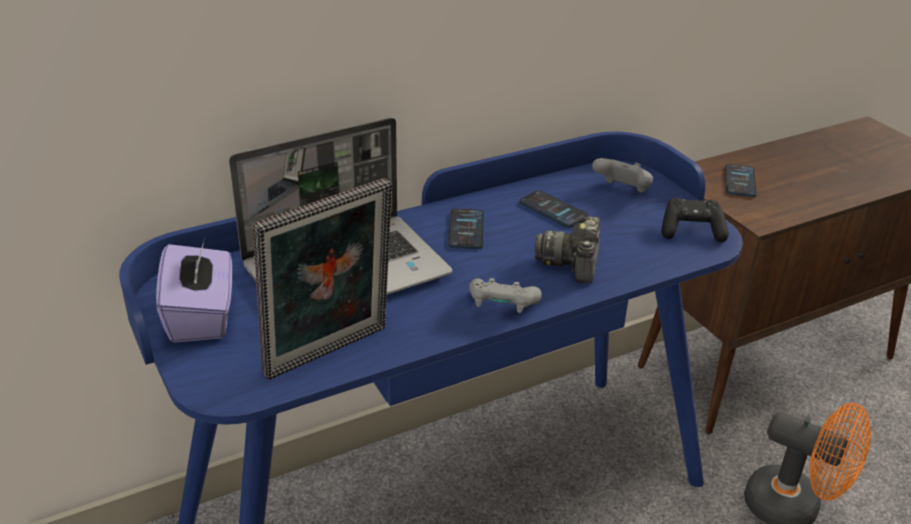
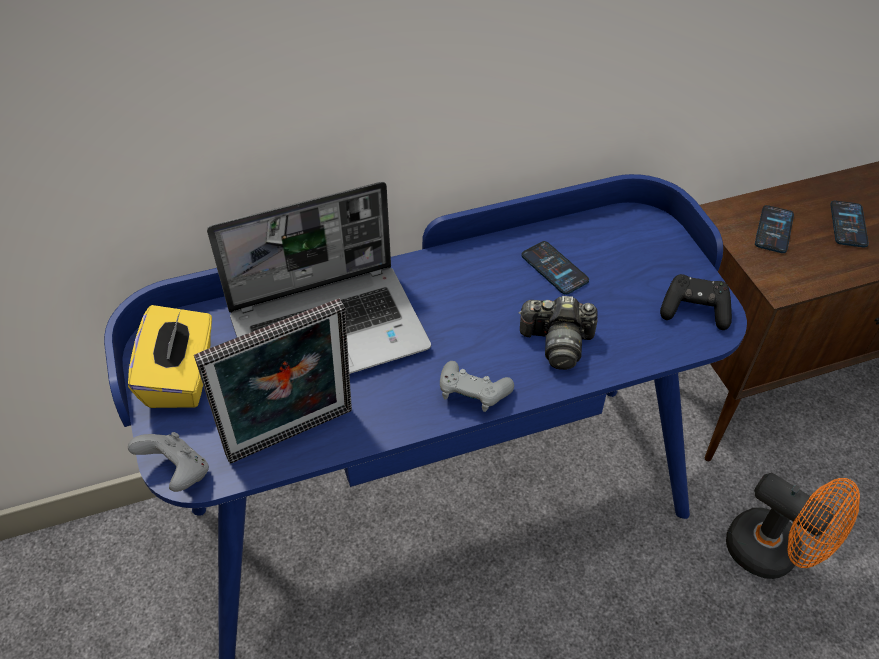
camera: 10 degrees right, 15 degrees up
purple tissue box [156,236,232,343] -> yellow tissue box [128,305,212,408]
phone [448,209,484,249] -> phone moved to [830,201,869,247]
camera [535,216,600,283] -> camera turned 105 degrees counterclockwise [518,296,598,370]
grey game controller [592,158,653,193] -> grey game controller moved to [128,432,209,492]

